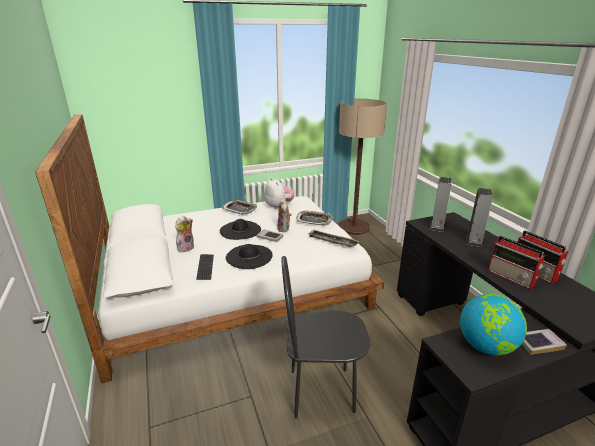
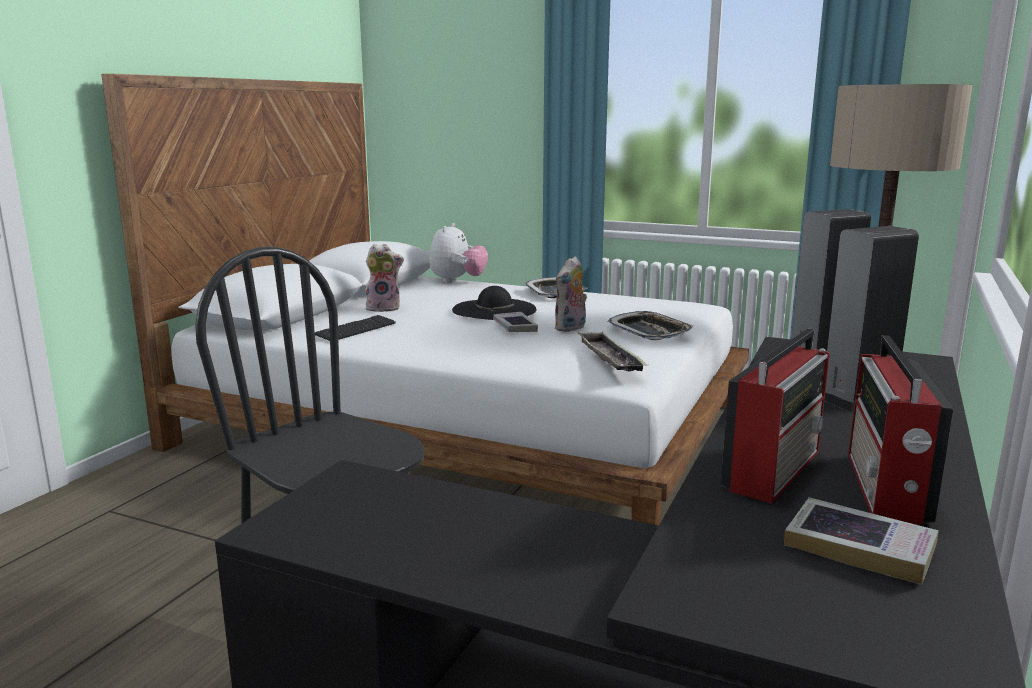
camera: 45 degrees right, 10 degrees down
black hat [226,244,273,269] -> none
plush toy [264,178,294,209] -> plush toy moved to [429,223,488,283]
globe [460,294,527,356] -> none
radio [488,236,545,289] -> radio turned 150 degrees counterclockwise [721,329,830,504]
book [522,329,567,355] -> book moved to [784,497,939,585]

